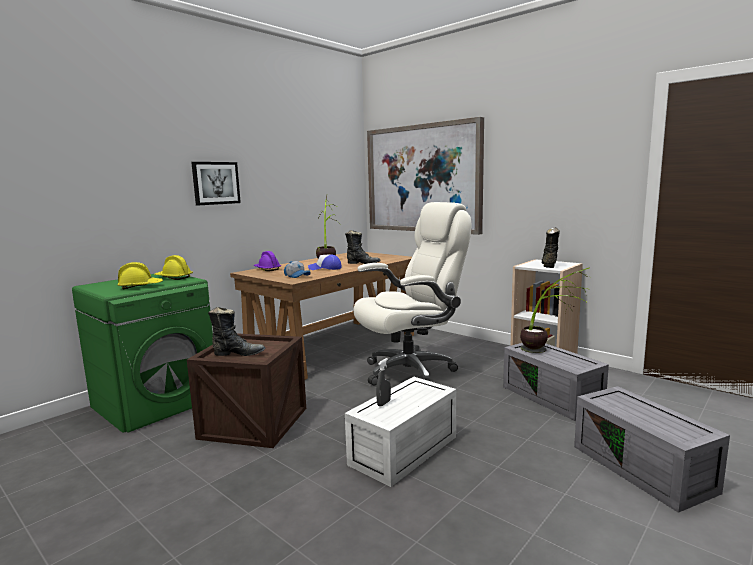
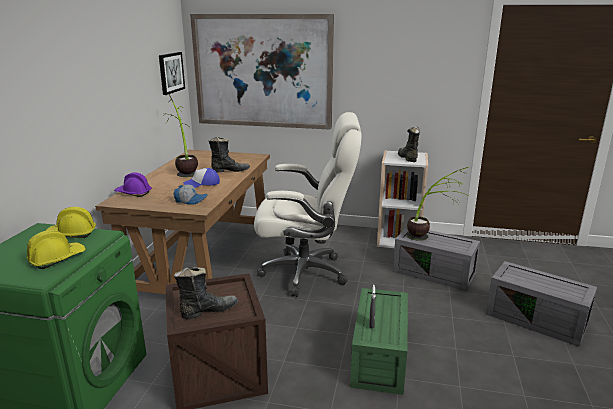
camera: 30 degrees left, 10 degrees up
picture [191,162,241,206] -> picture moved to [159,52,185,95]
white storage box [345,377,456,487] -> green storage box [350,288,408,395]
white office chair [353,202,471,386] -> white office chair turned 60 degrees clockwise [254,112,361,297]

